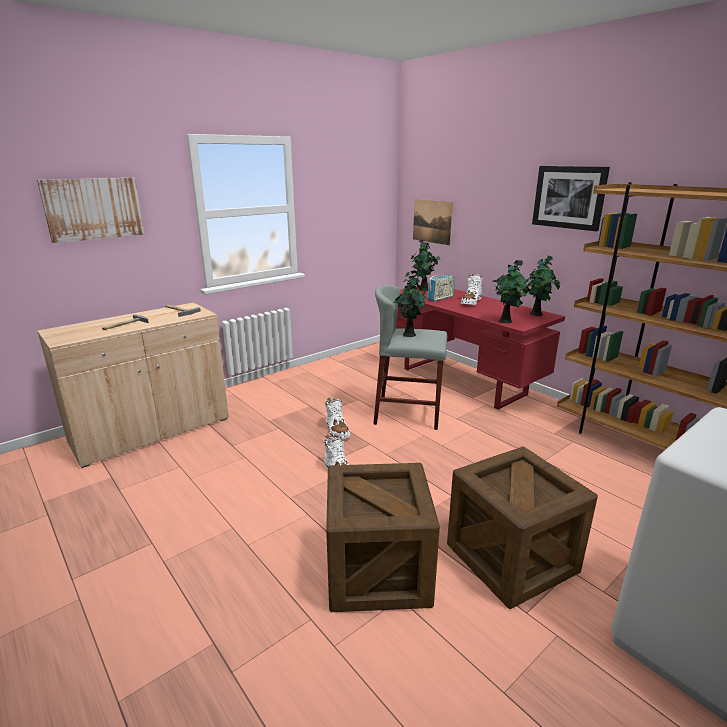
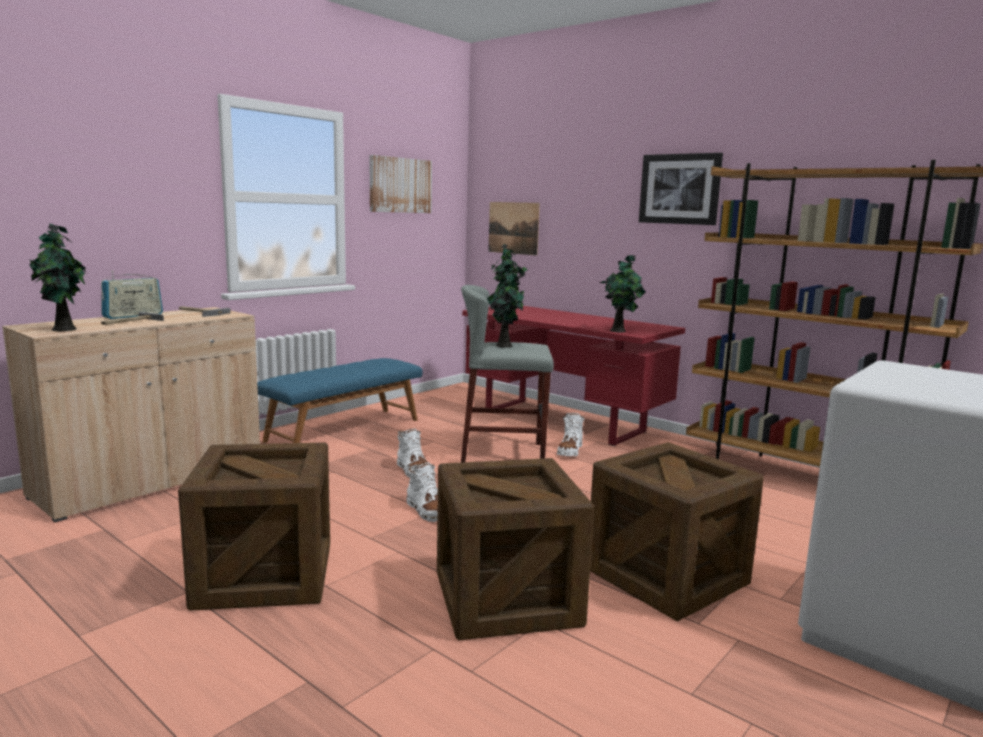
camera: 10 degrees left, 10 degrees down
picture [37,178,144,243] -> picture moved to [369,155,432,213]
radio [428,273,454,301] -> radio moved to [101,271,163,319]
white boot [461,274,483,305] -> white boot moved to [557,413,584,456]
potted plant [527,255,561,316] -> potted plant moved to [29,224,87,331]
none -> crate [178,443,330,611]
none -> blue bench [257,358,423,443]

